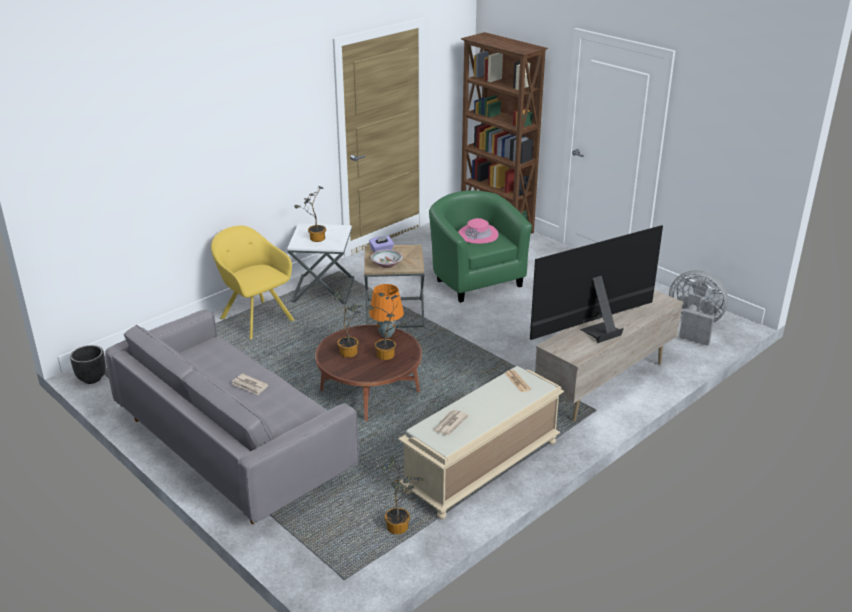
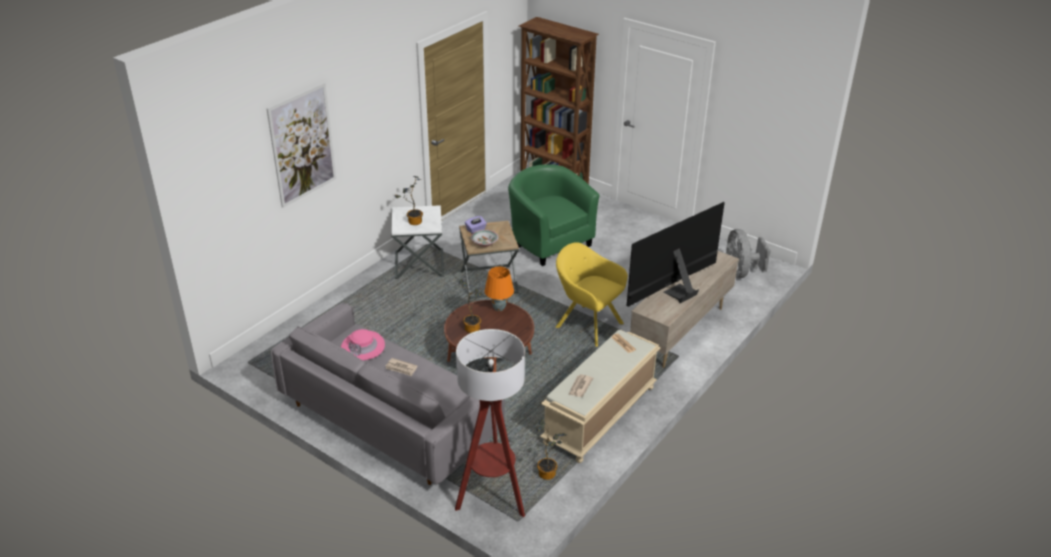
camera: 10 degrees left, 5 degrees up
black planter [70,345,106,384] -> none
yellow armchair [211,226,295,339] -> yellow armchair moved to [556,242,628,347]
potted plant [367,293,406,360] -> none
pink hat [458,218,499,244] -> pink hat moved to [341,329,385,360]
grey fan [669,270,728,346] -> grey fan turned 120 degrees counterclockwise [726,229,771,278]
none -> picture [266,83,336,208]
none -> floor lamp [455,329,525,517]

